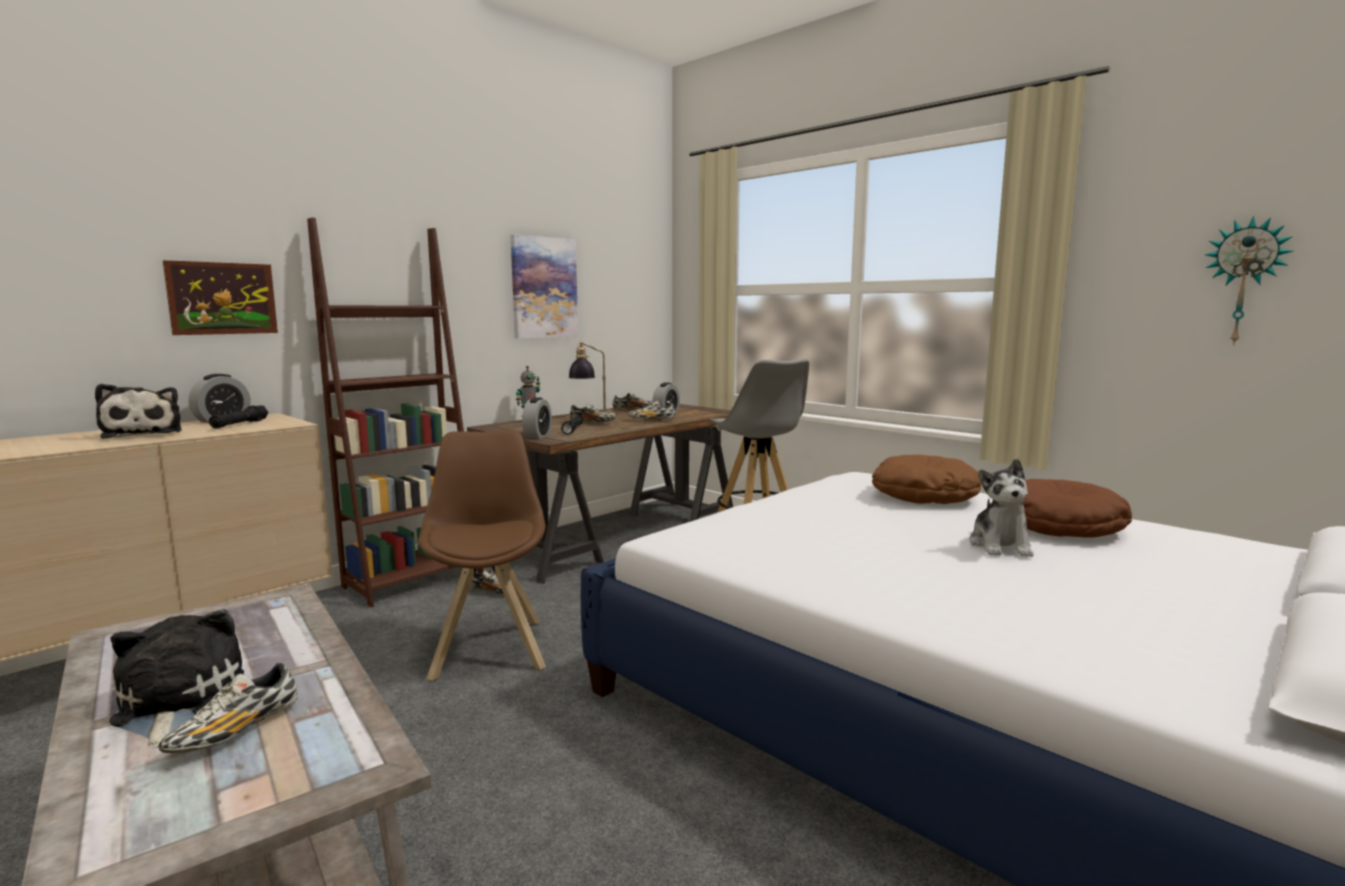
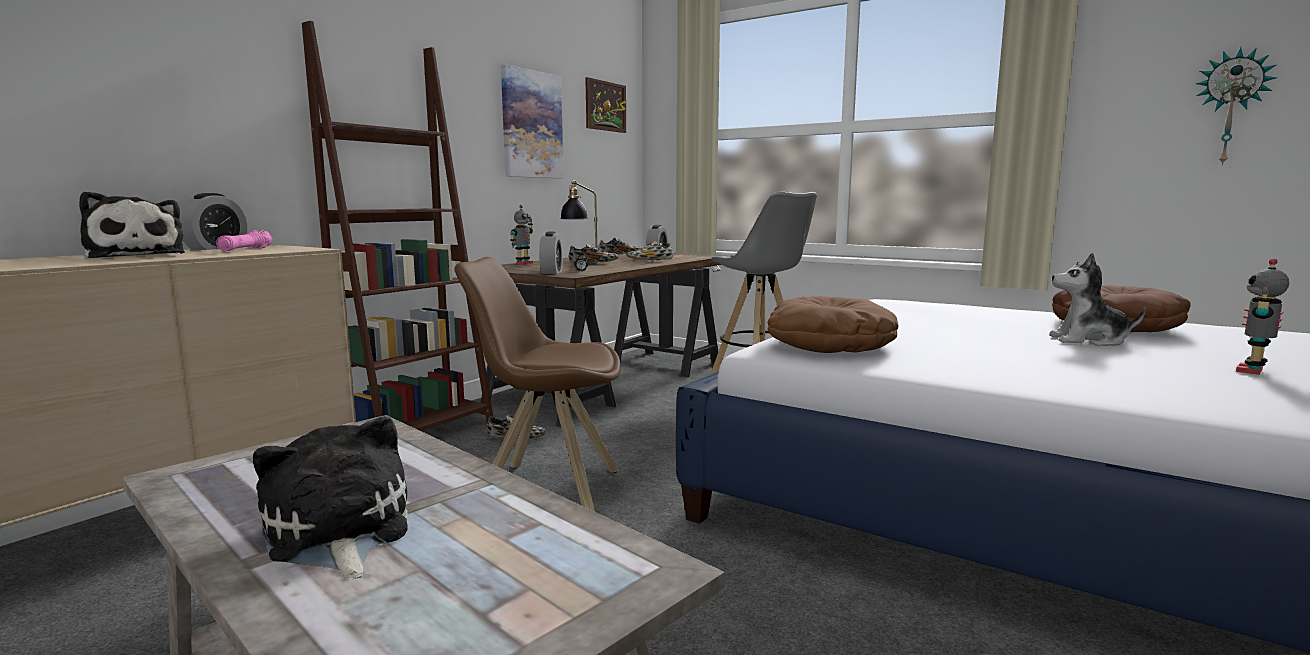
camera: 10 degrees left, 0 degrees up
shoe [158,663,298,753] -> none
picture [163,260,278,335] -> picture moved to [585,77,626,133]
black flashlight [209,405,268,429] -> pink flashlight [216,230,272,251]
brown chair [418,430,546,681] -> brown chair turned 60 degrees counterclockwise [454,257,621,512]
brown pillow [872,455,981,504] -> brown pillow moved to [768,296,899,353]
plush toy [969,458,1034,557] -> plush toy turned 105 degrees clockwise [1049,253,1146,346]
none -> toy robot [1236,258,1289,375]

